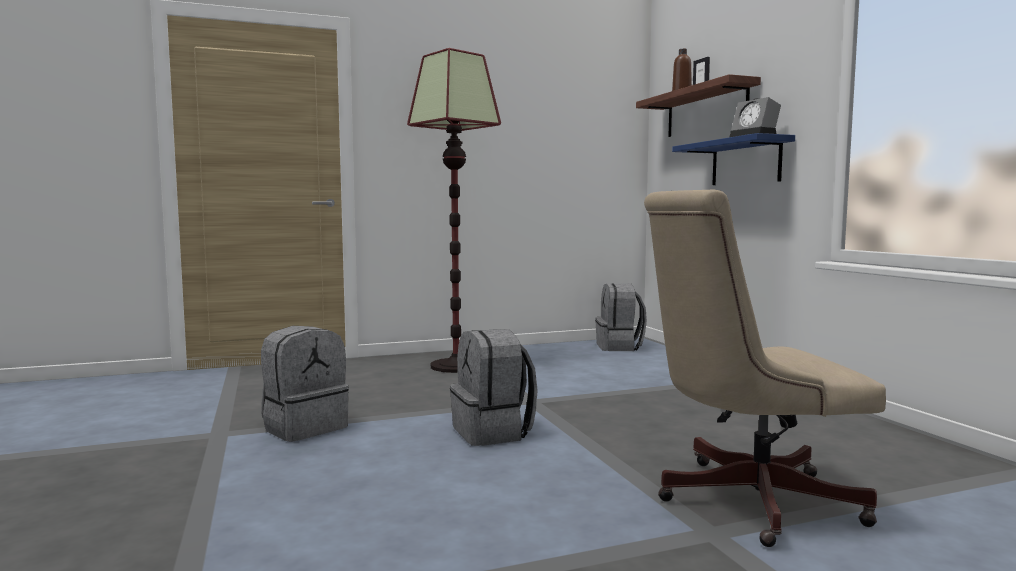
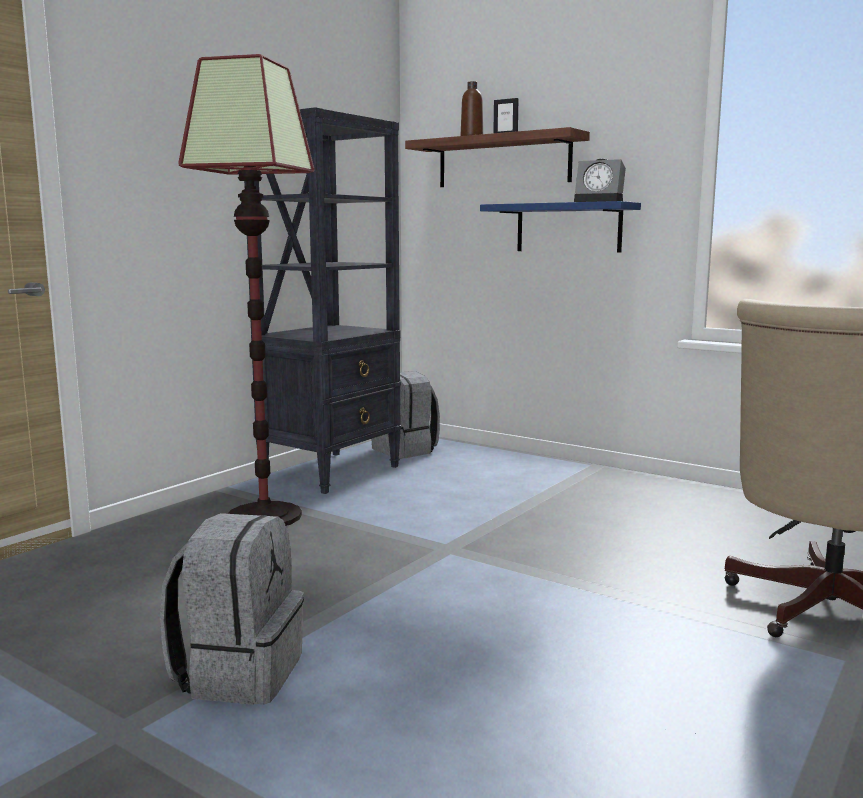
camera: 35 degrees left, 5 degrees up
grey backpack [450,329,538,446] -> none
none -> black bookcase [244,107,401,494]

